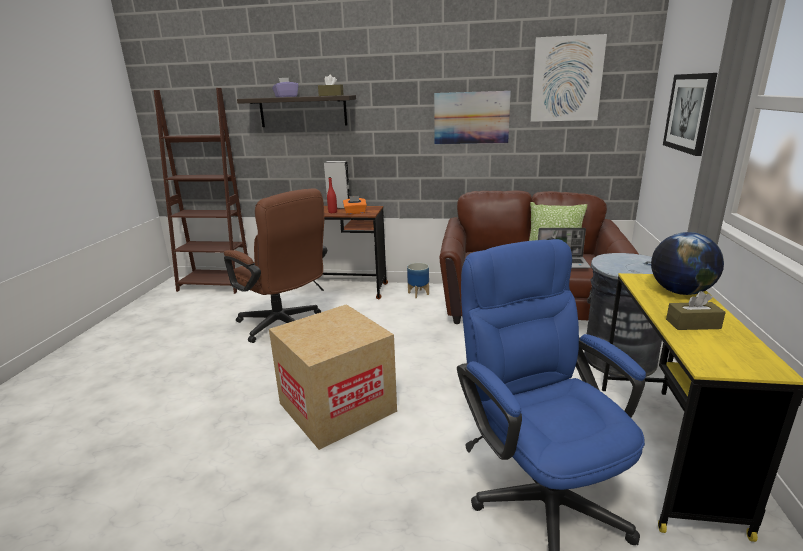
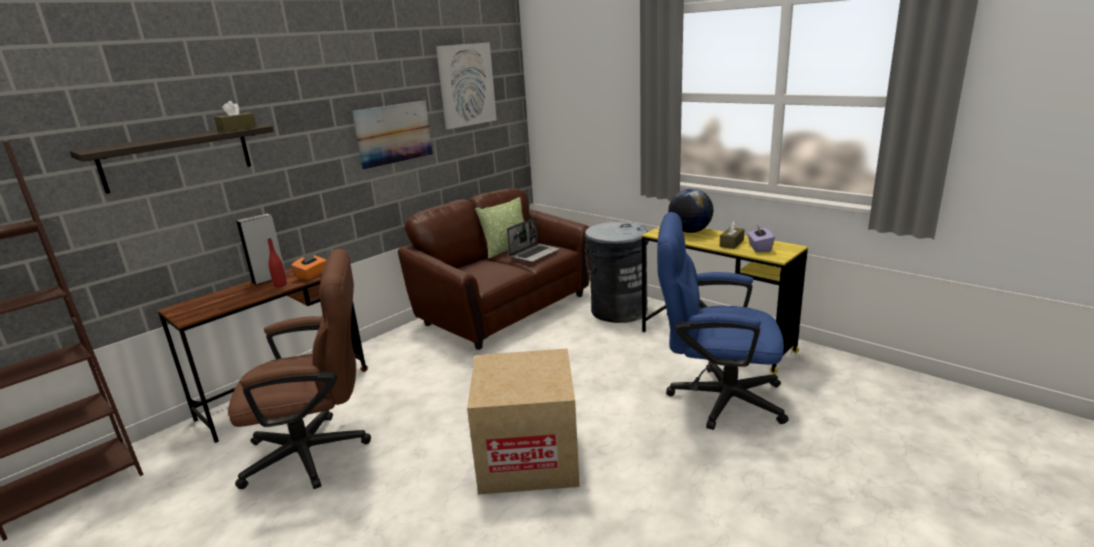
camera: 55 degrees left, 0 degrees up
purple tissue box [272,77,298,97] -> purple tissue box moved to [747,225,775,252]
planter [407,263,429,298] -> none
picture [663,73,717,156] -> none

